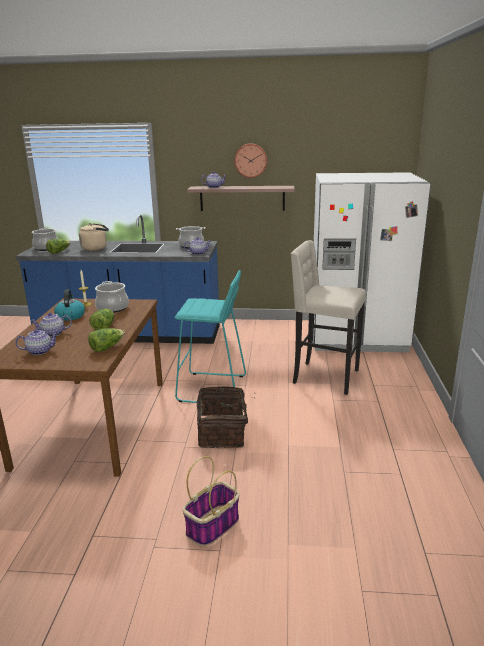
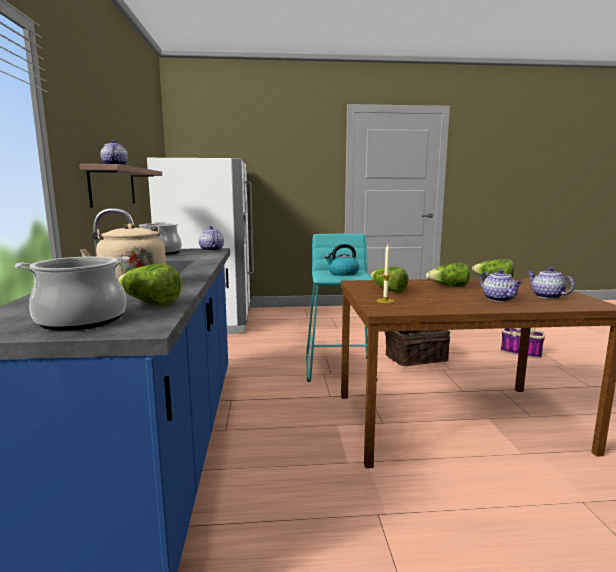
camera: 100 degrees left, 10 degrees down
kettle [54,289,85,321] -> kettle moved to [325,244,359,276]
cooking pot [95,281,129,313] -> lettuce [371,267,409,293]
wall clock [234,143,267,178] -> none
beige stool [291,240,366,395] -> none

